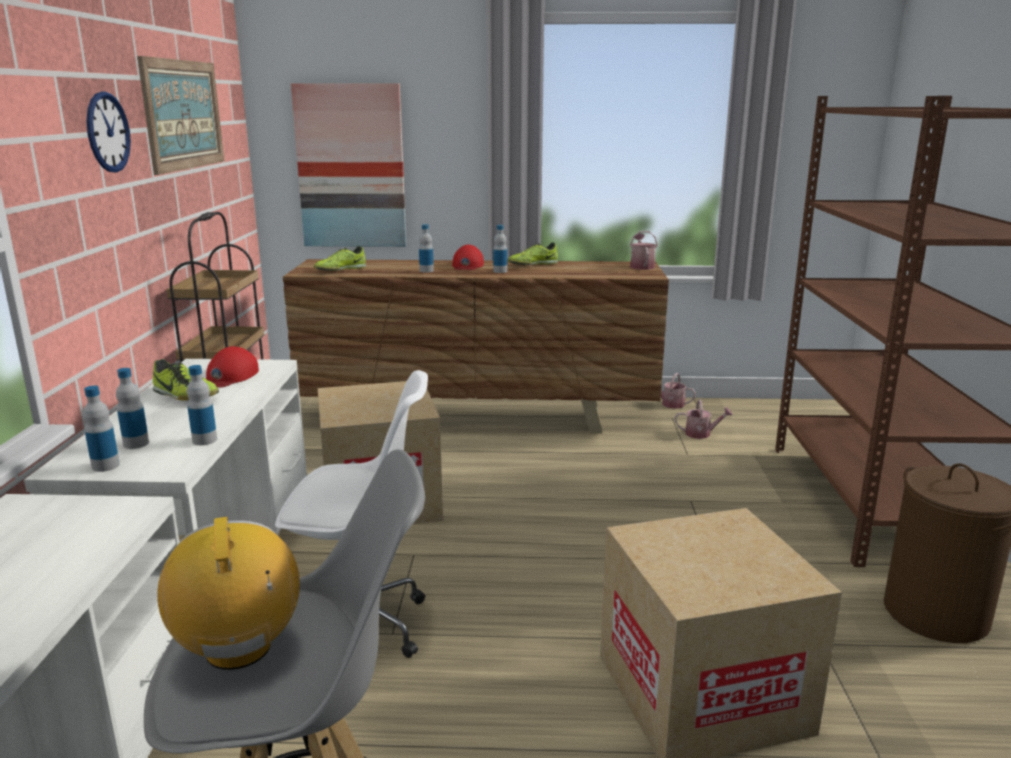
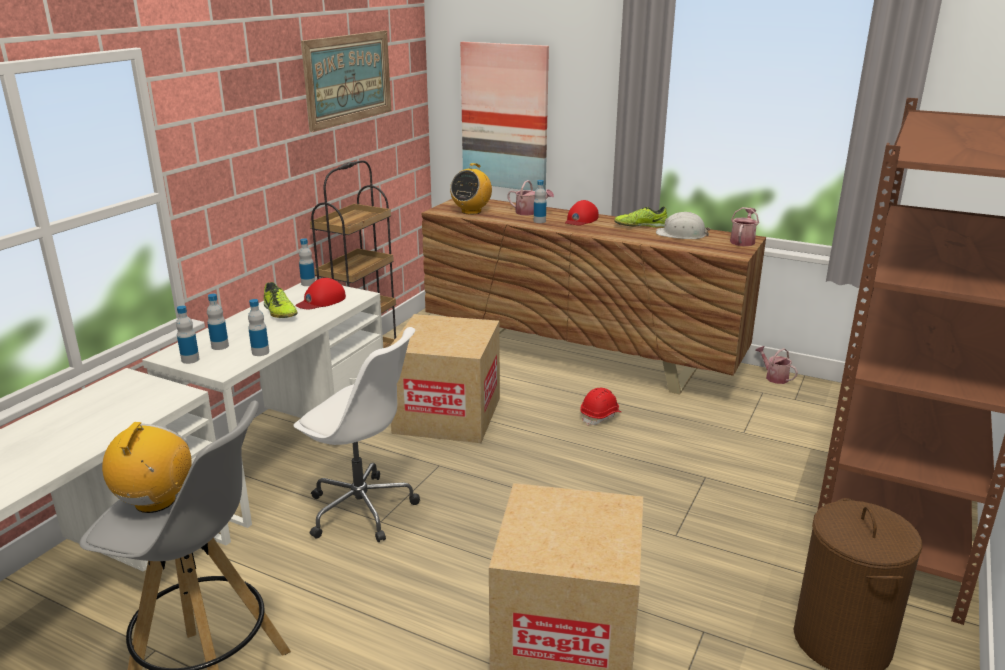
camera: 25 degrees right, 5 degrees up
wall clock [86,92,131,172] -> none
shoe [314,246,366,271] -> radio [450,163,492,215]
bottle [493,225,507,273] -> bottle moved to [299,238,315,286]
watering can [675,399,733,439] -> watering can moved to [507,180,554,215]
none -> red hard hat [580,388,621,426]
none -> white hard hat [656,212,710,239]

